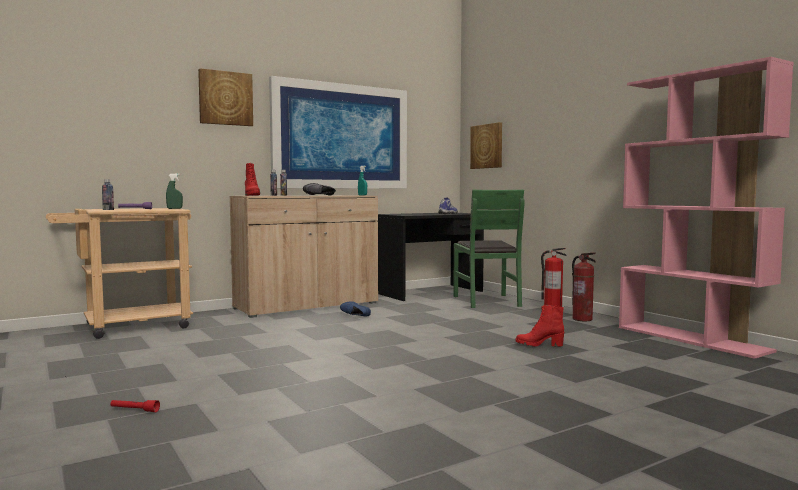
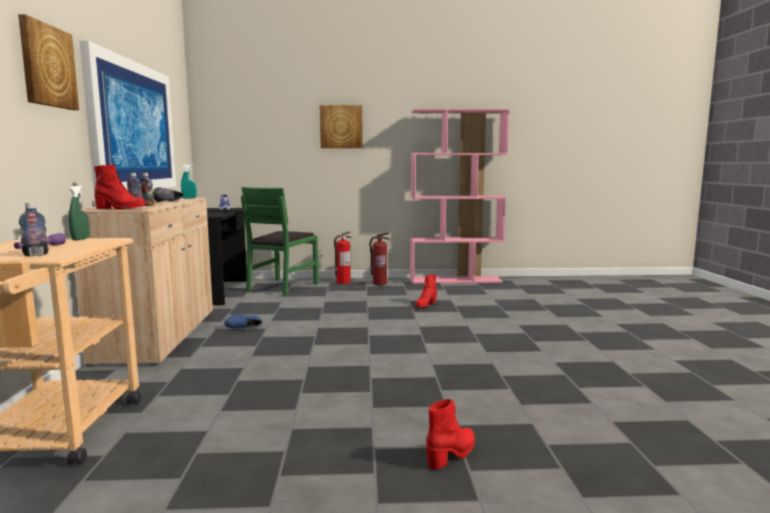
camera: 60 degrees left, 5 degrees up
red flashlight [111,400,160,412] -> red boot [426,399,475,470]
green chair [453,190,525,308] -> green chair turned 90 degrees clockwise [241,187,319,296]
picture [470,122,502,169] -> picture moved to [320,105,363,148]

